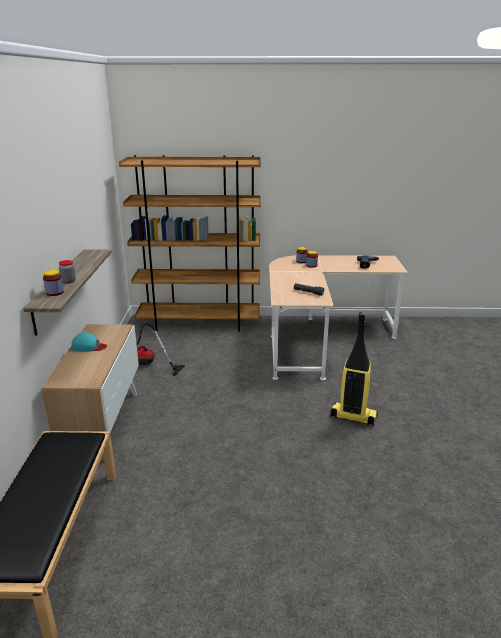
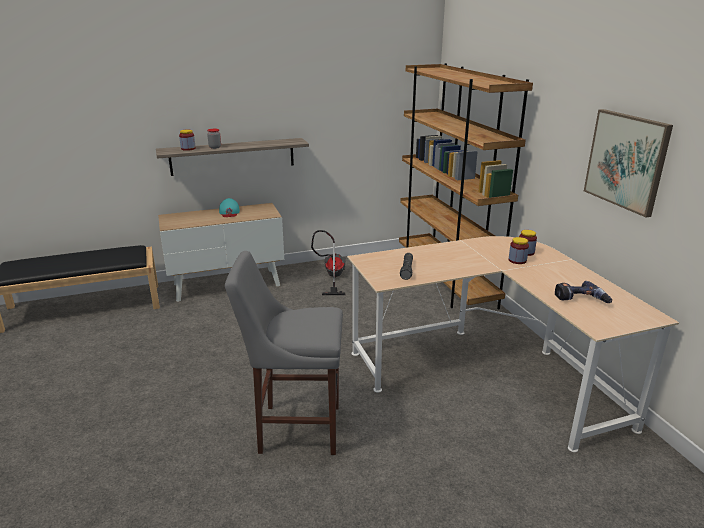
camera: 70 degrees right, 0 degrees up
vacuum cleaner [330,312,378,427] -> grey stool [225,251,343,455]
none -> picture [584,109,673,217]

